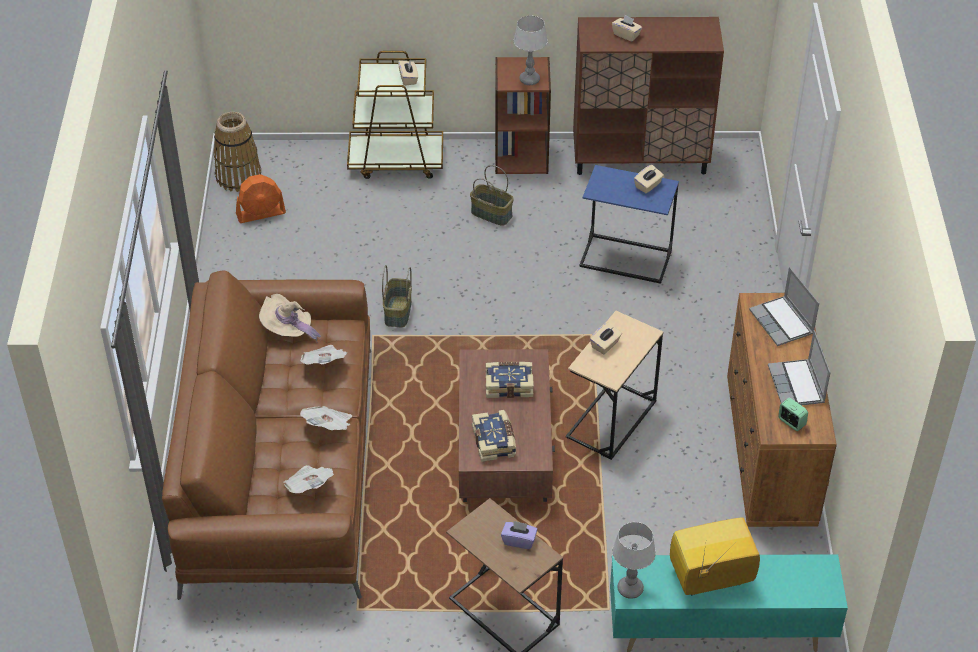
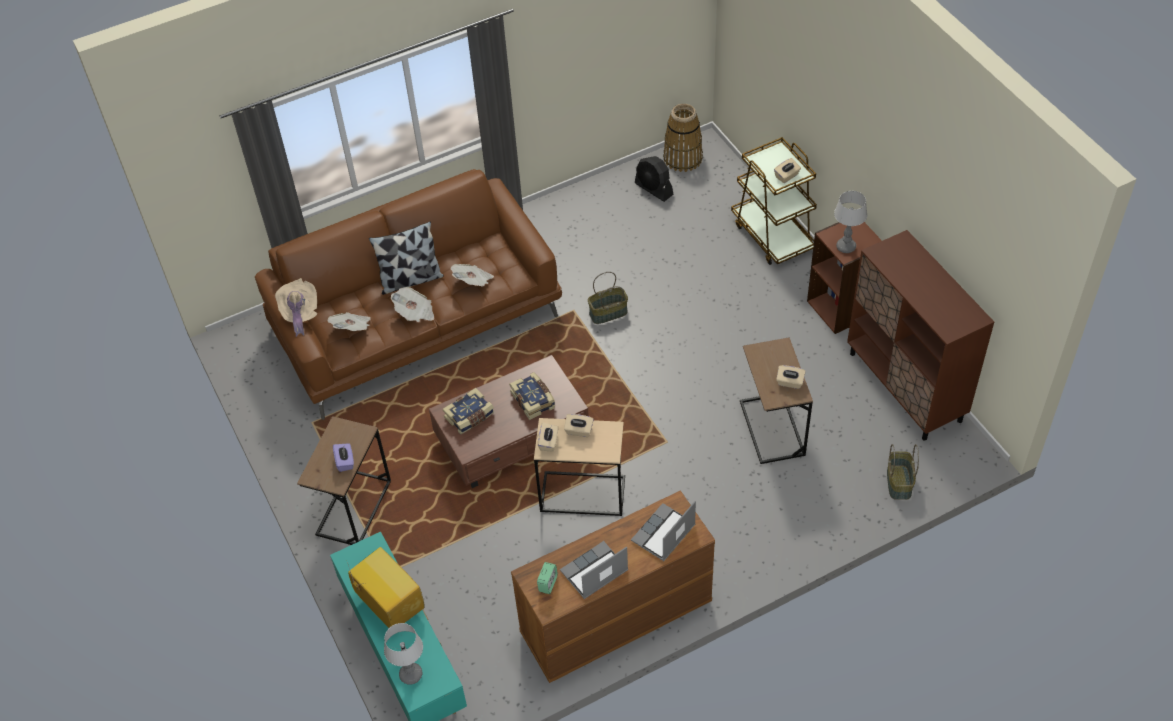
camera: 65 degrees right, 5 degrees up
orange fan [236,174,286,223] -> black fan [635,156,673,202]
beige hat [259,294,321,341] -> beige hat moved to [275,278,318,337]
basket [470,165,514,226] -> basket moved to [887,444,919,500]
blue side table [579,165,679,284] -> brown side table [740,338,813,464]
beige tissue box [612,15,642,42] -> beige tissue box moved to [538,422,558,452]
table lamp [612,522,656,599] -> table lamp moved to [384,623,423,685]
none -> pillow [369,221,444,295]

